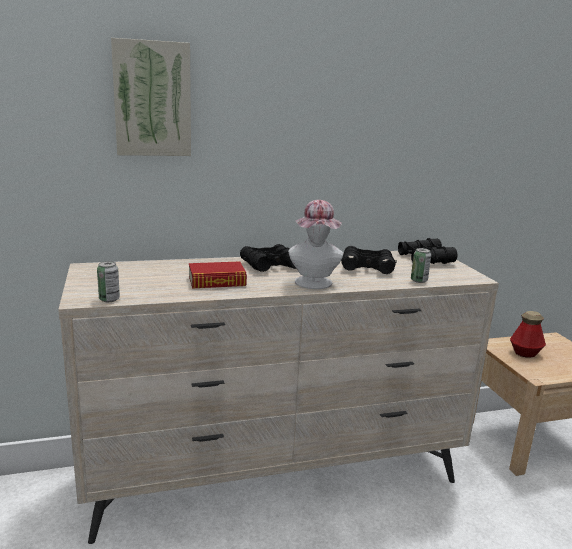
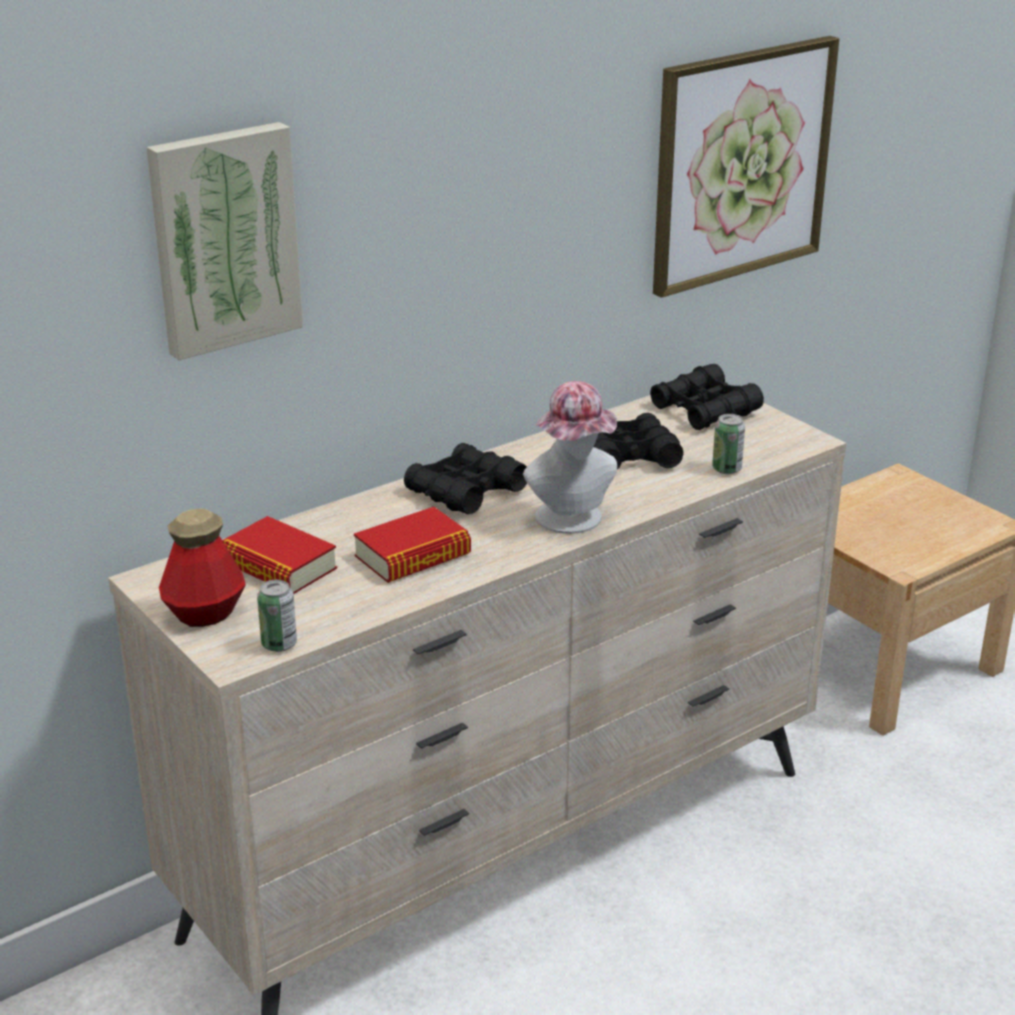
camera: 20 degrees left, 10 degrees up
bottle [510,311,546,358] -> bottle moved to [159,509,246,627]
none -> book [222,516,337,594]
none -> picture [653,36,839,298]

